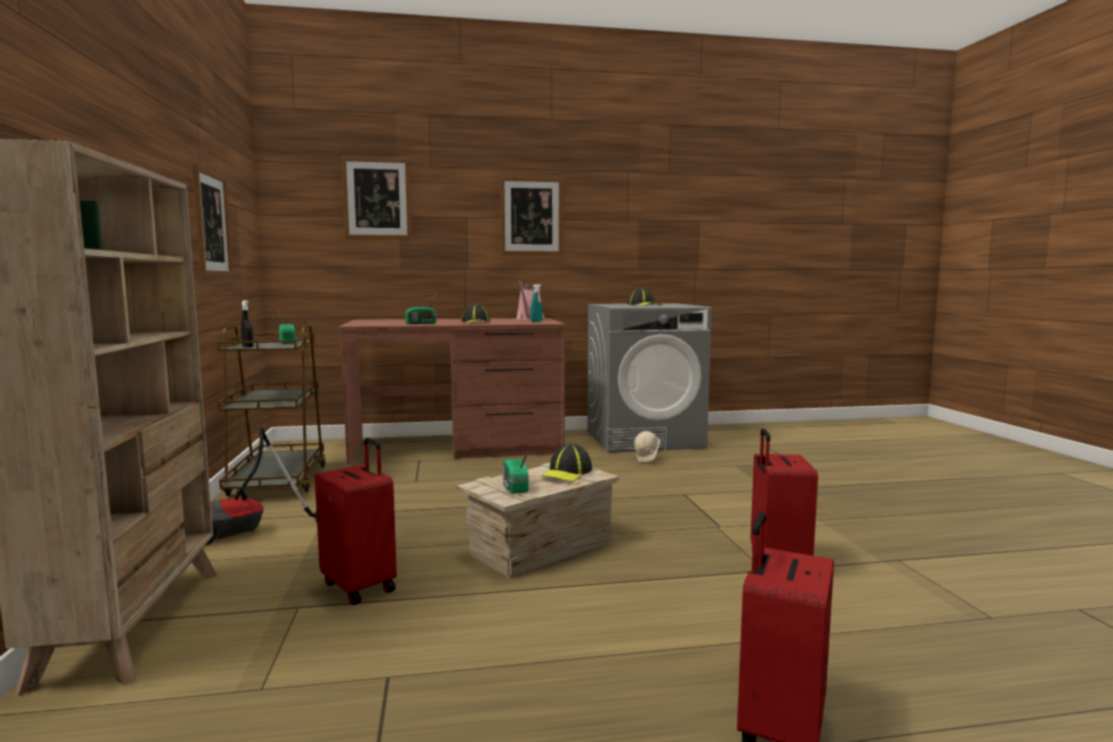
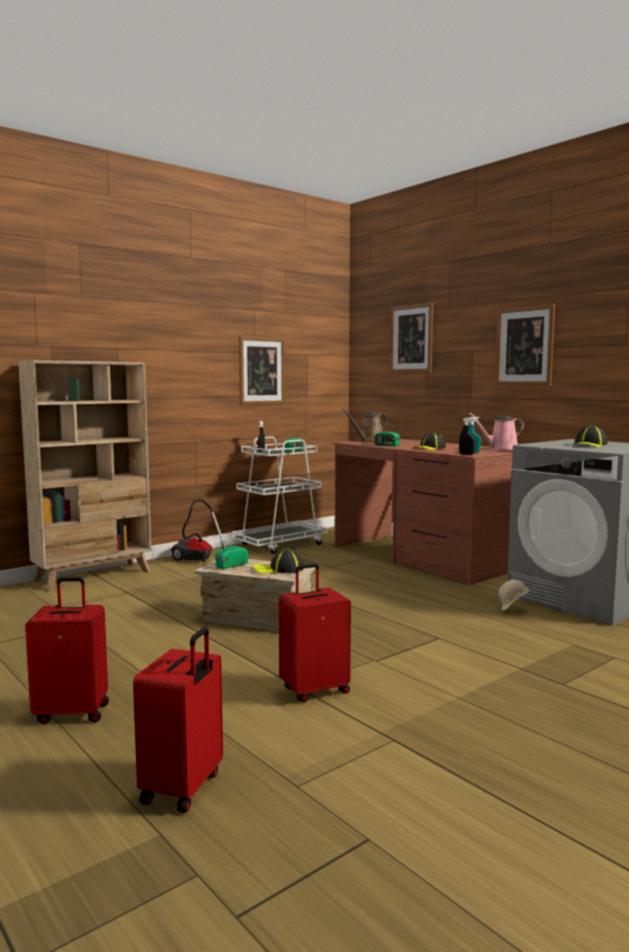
camera: 60 degrees right, 0 degrees up
brown cart [217,325,326,496] -> white cart [231,437,328,554]
red suitcase [315,437,397,605] -> red suitcase moved to [133,627,223,813]
none -> brown watering can [343,409,387,442]
none -> black spray bottle [459,418,475,455]

